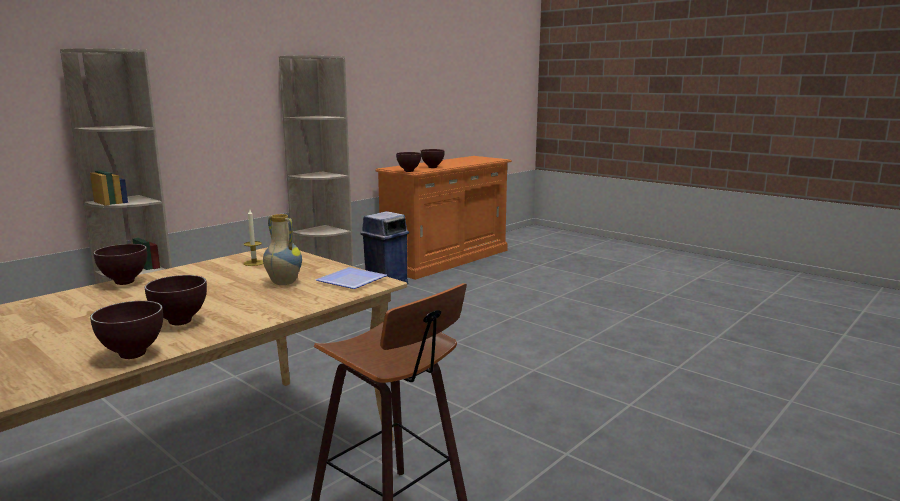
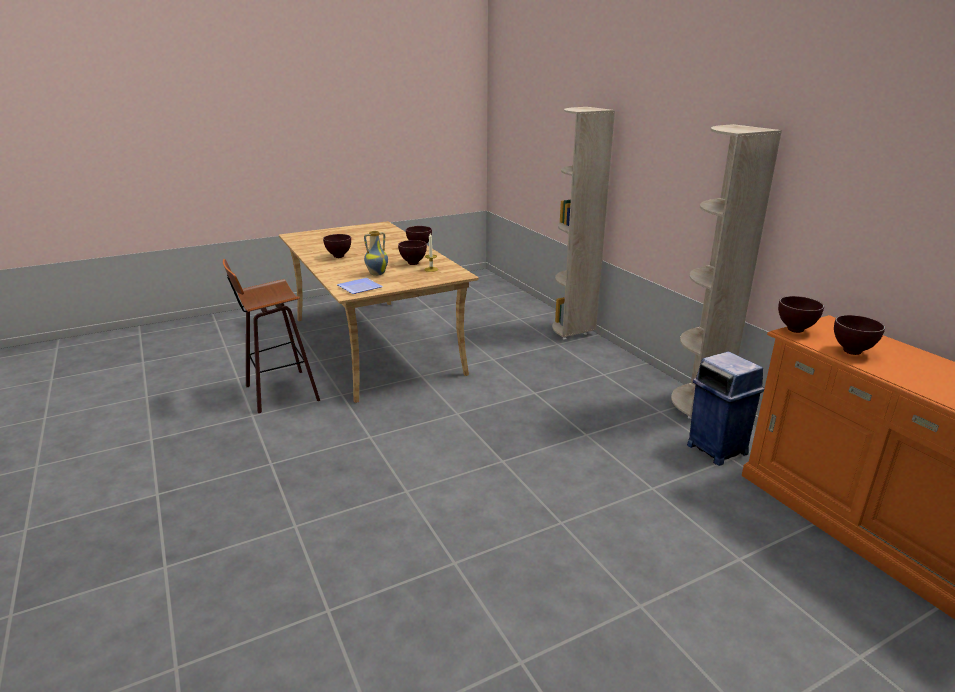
camera: 110 degrees right, 10 degrees up
brown bowl [90,301,163,359] -> brown bowl moved to [398,240,427,265]

